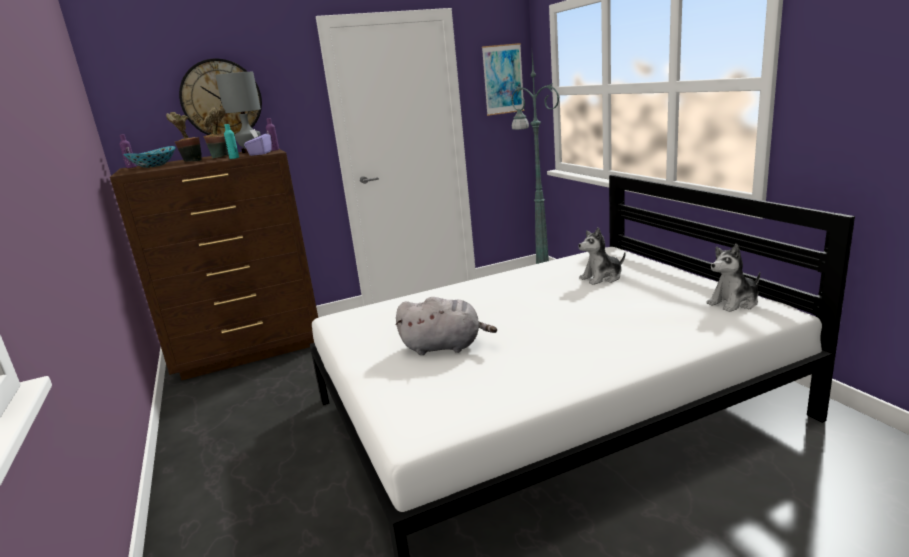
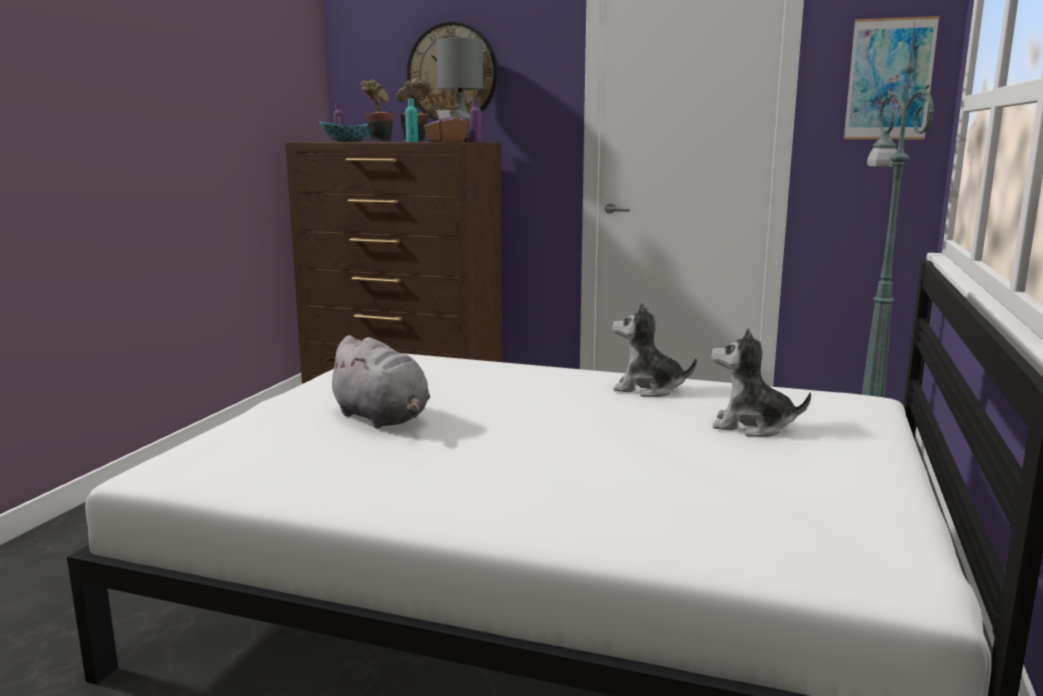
camera: 40 degrees right, 5 degrees down
purple tissue box [244,129,272,156] -> brown tissue box [424,110,468,143]
plush toy [706,244,760,312] -> plush toy moved to [612,302,697,397]

